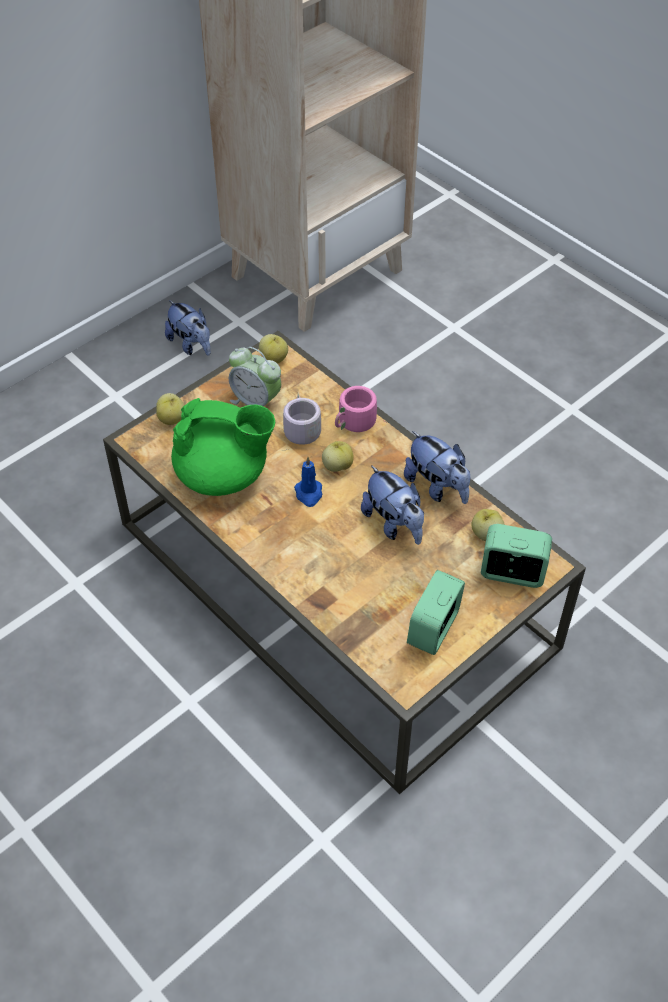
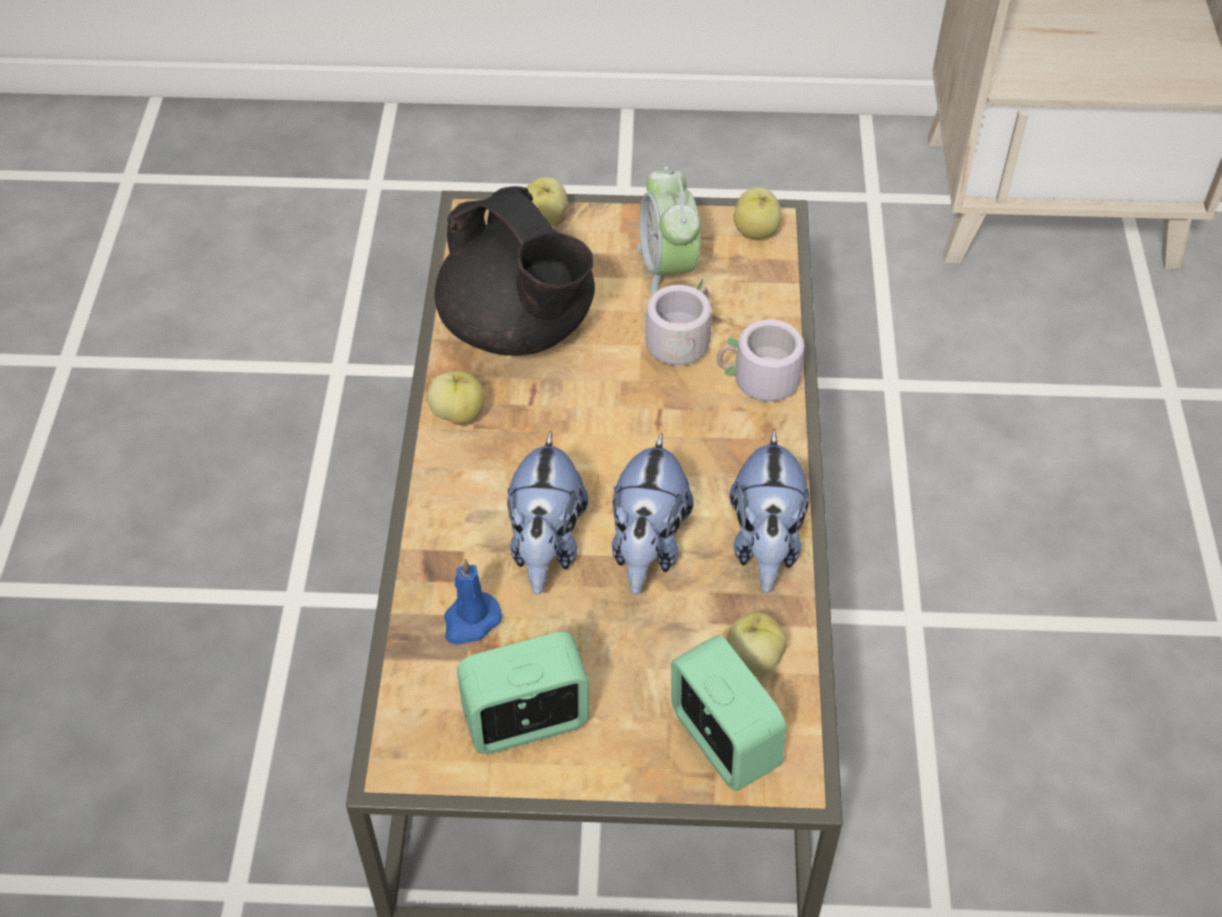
camera: 45 degrees right, 0 degrees up
plush toy [165,300,210,356] -> plush toy moved to [507,430,588,595]
green teapot [171,398,275,496] -> black teapot [434,186,595,356]
blue candle [294,457,322,507] -> blue candle moved to [444,559,502,645]
apple [322,441,354,472] -> apple moved to [427,371,484,425]
pink mug [335,386,388,432] -> grey mug [716,319,804,414]

